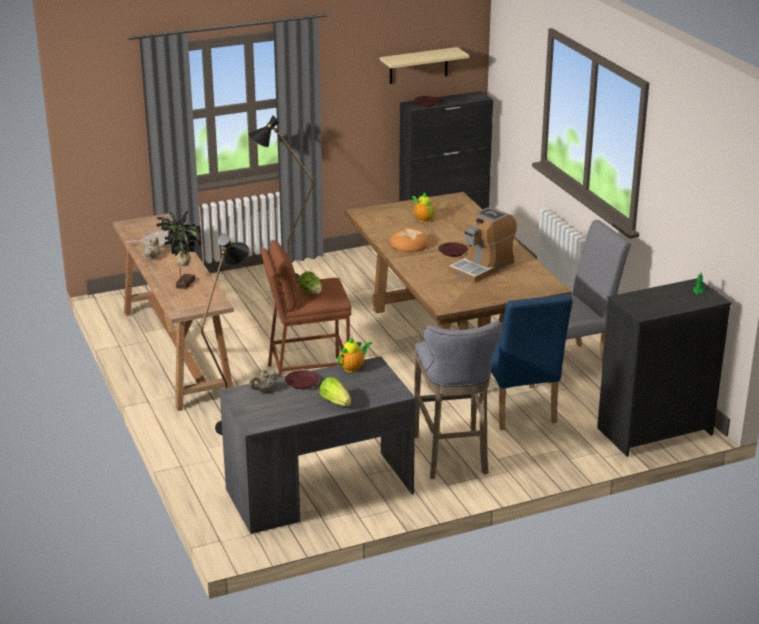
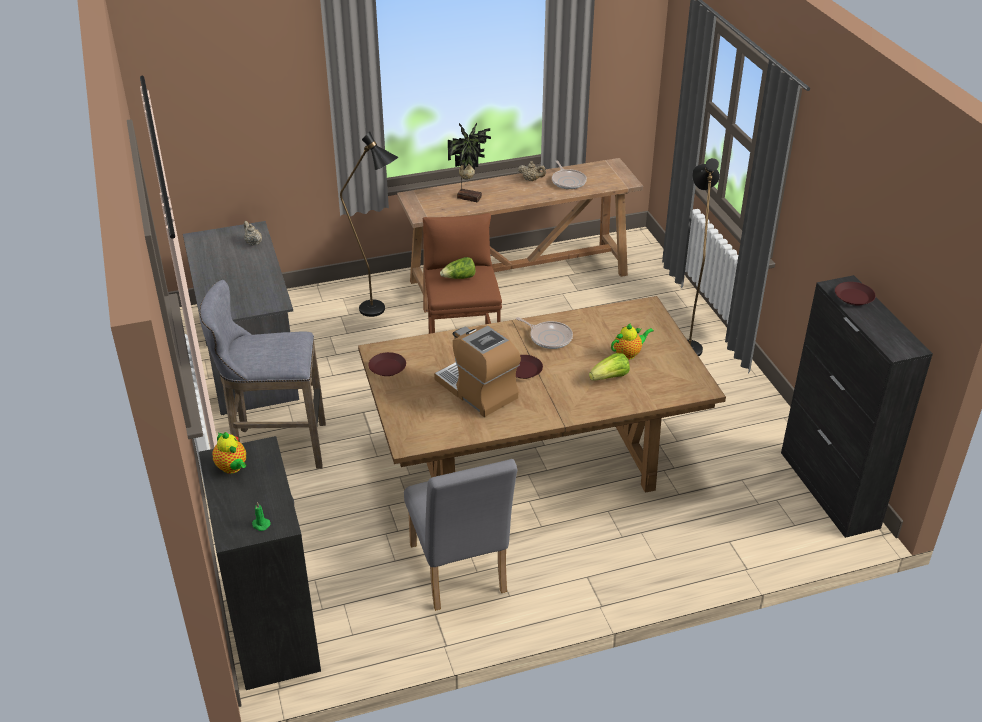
camera: 95 degrees right, 10 degrees up
brown plate [285,370,319,389] -> brown plate moved to [368,352,406,376]
lettuce [320,377,351,406] -> lettuce moved to [589,353,630,381]
teapot [338,337,372,372] -> teapot moved to [212,432,246,474]
beige shelf [380,47,470,84] -> none
bread [390,228,429,252] -> frying pan [516,317,573,349]
blue chair [479,294,573,430] -> none

